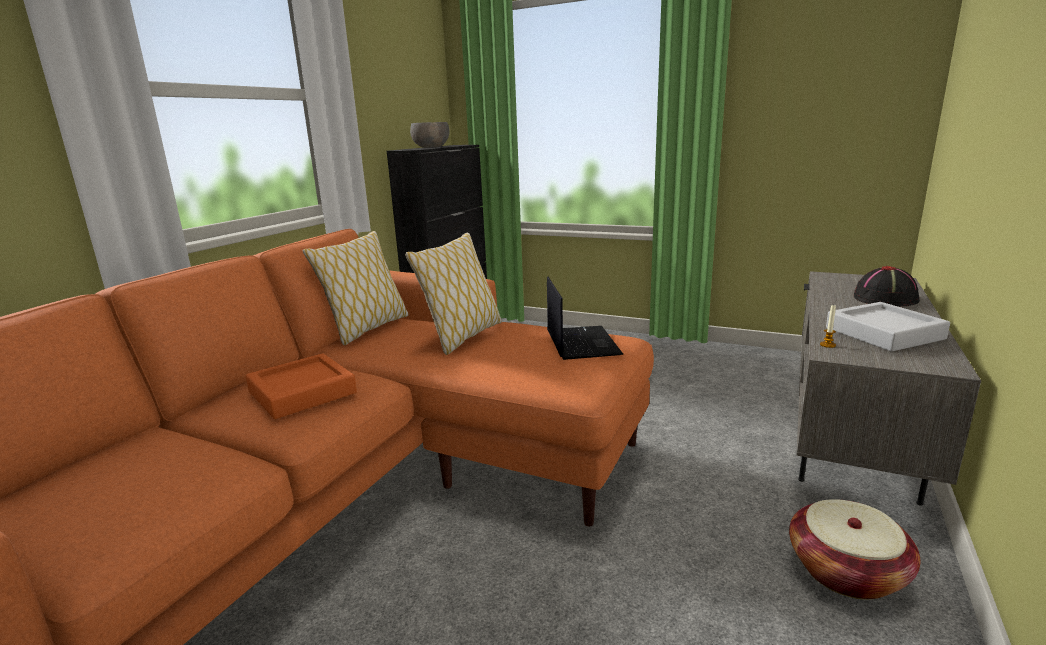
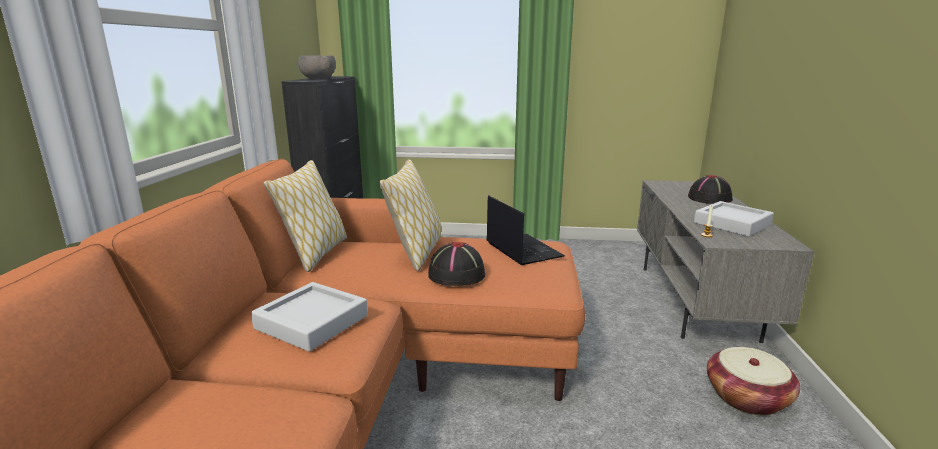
camera: 20 degrees left, 0 degrees up
orange tray [246,353,357,419] -> grey tray [251,282,368,352]
none -> black hat [428,242,485,286]

